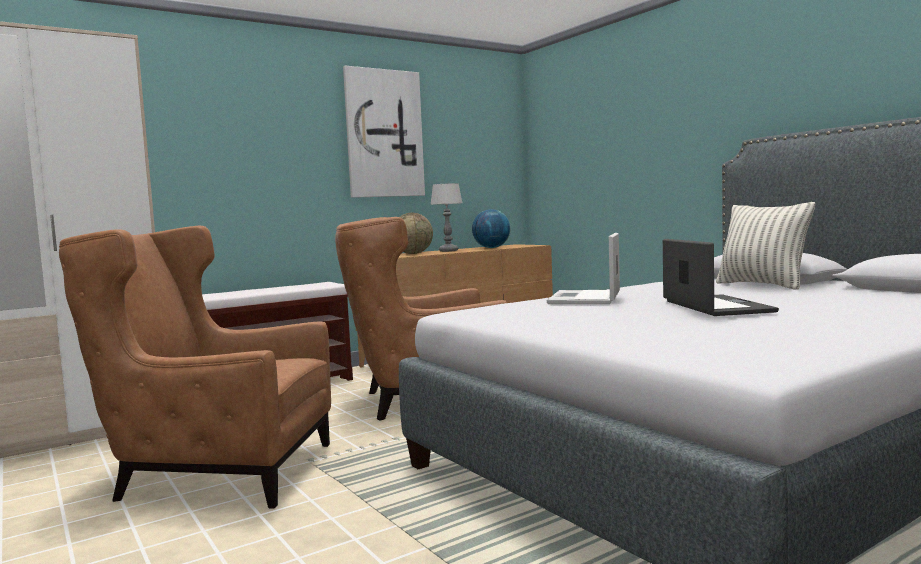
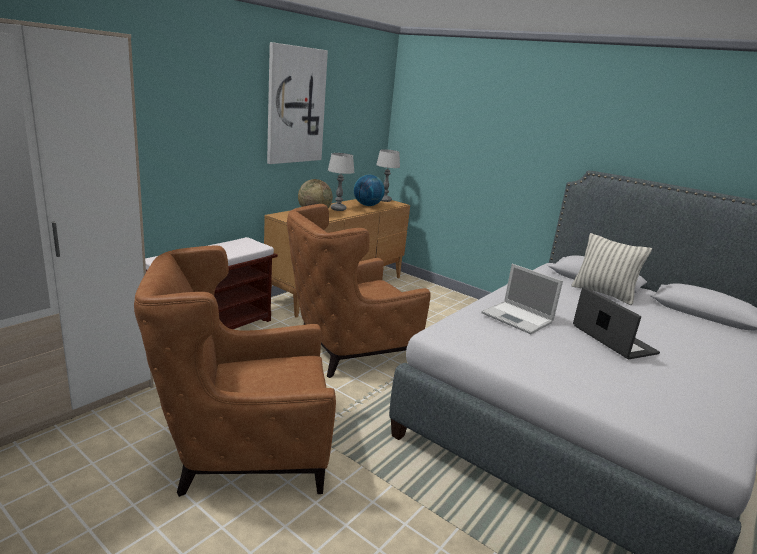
camera: 20 degrees left, 15 degrees up
laptop [547,233,620,304] -> laptop turned 45 degrees counterclockwise [481,264,563,334]
none -> table lamp [376,149,400,202]

